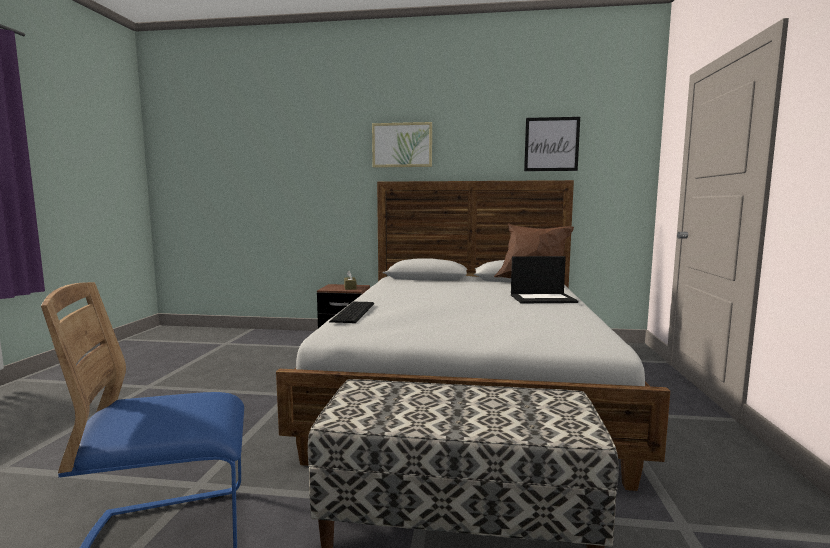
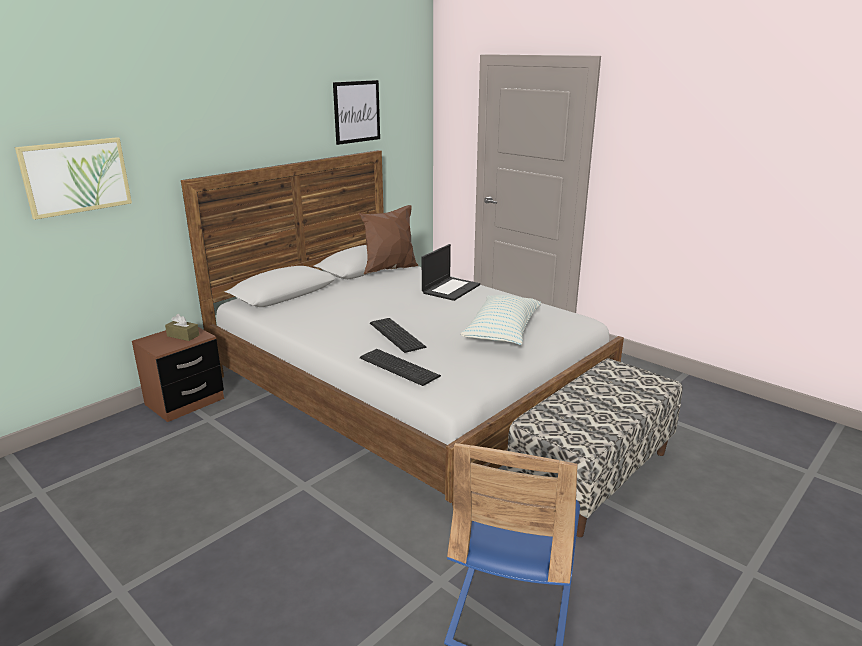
camera: 55 degrees left, 15 degrees up
picture [372,122,432,168] -> picture moved to [15,137,132,220]
none -> keyboard [370,318,426,353]
none -> pillow [461,295,541,345]

